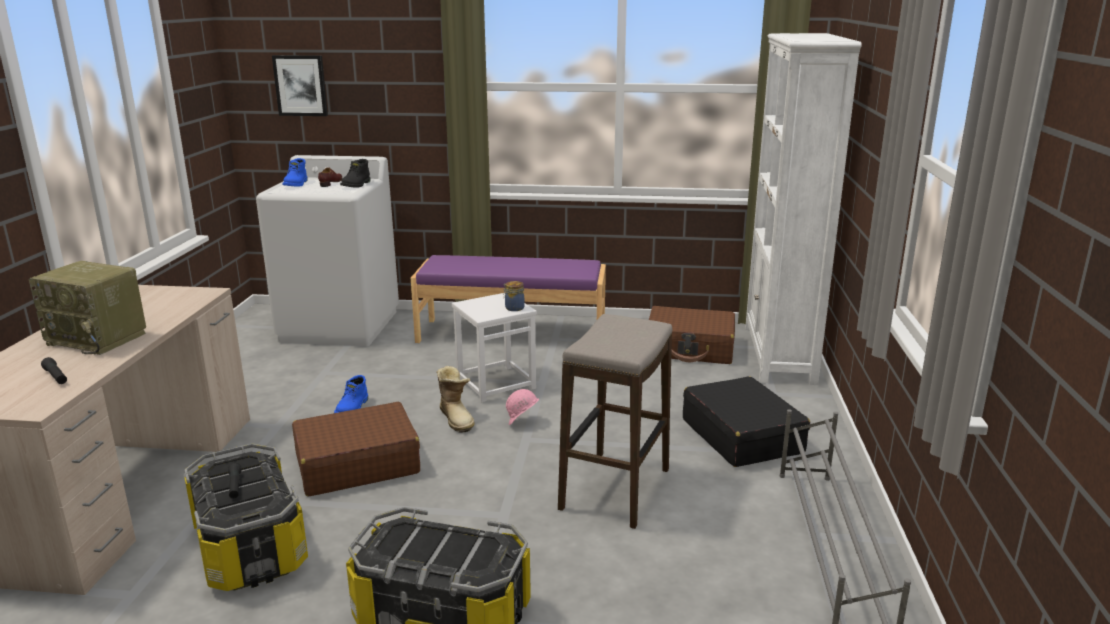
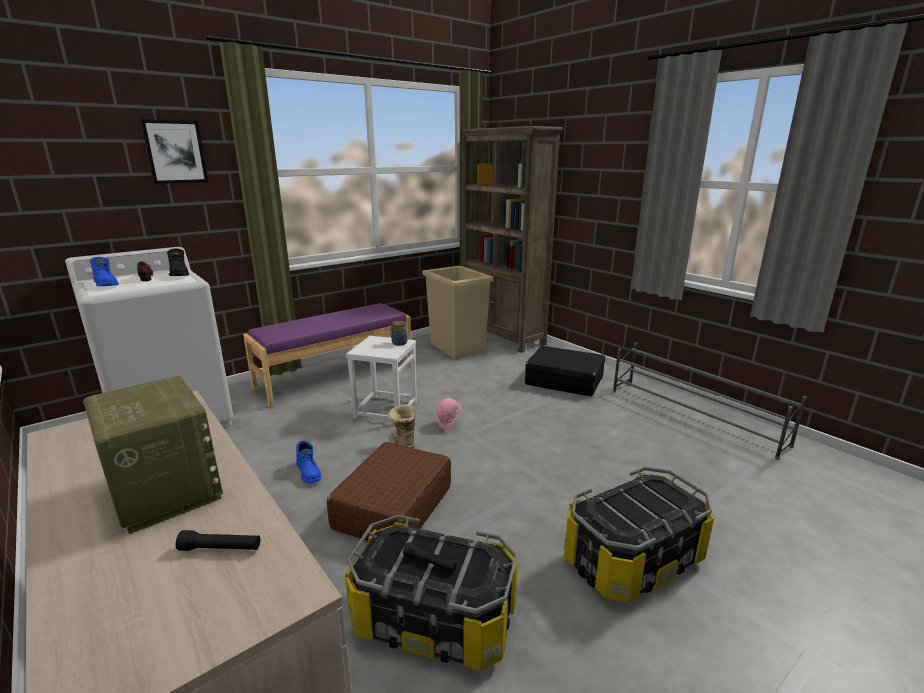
camera: 45 degrees left, 0 degrees up
radio [29,261,146,355] -> radio turned 105 degrees counterclockwise [83,375,223,534]
picture [272,55,328,116] -> picture moved to [140,119,208,184]
boot [436,366,475,433] -> boot turned 120 degrees counterclockwise [388,404,415,448]
stool [558,314,672,529] -> none
brown suitcase [649,306,735,364] -> beige trash can [422,266,493,359]
white bookcase [745,33,862,385] -> brown bookcase [462,126,563,353]

